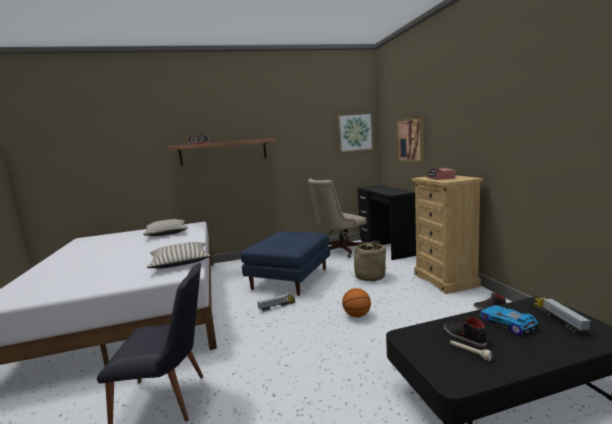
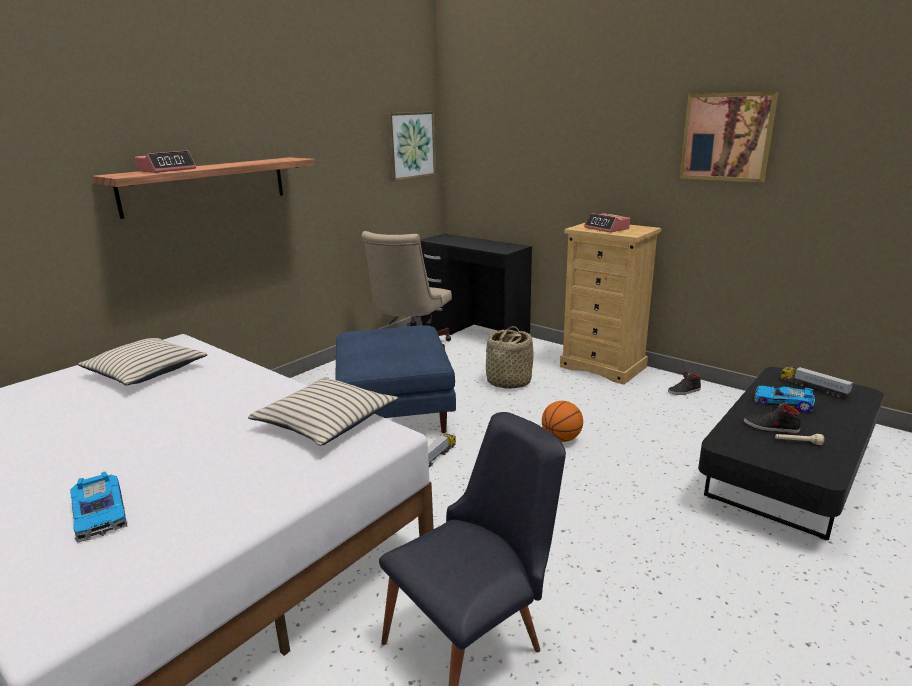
camera: 35 degrees left, 10 degrees up
picture [397,116,424,162] -> picture moved to [679,91,779,183]
none -> toy car [70,471,127,543]

